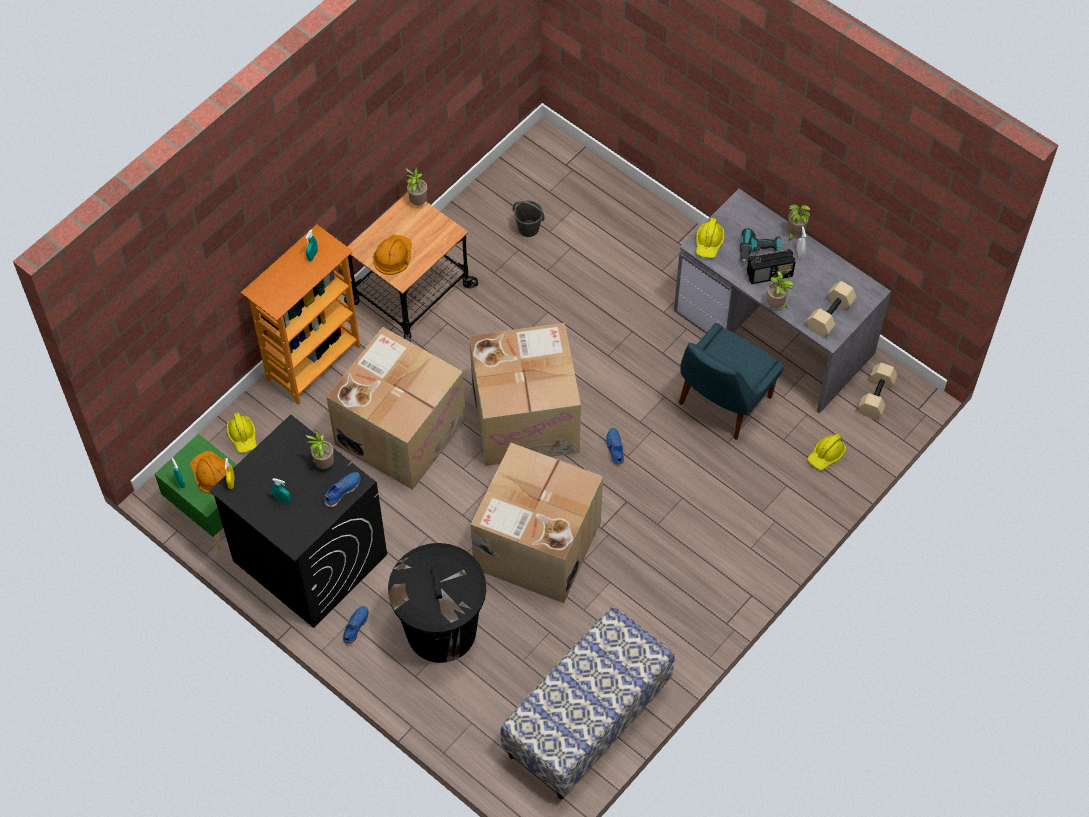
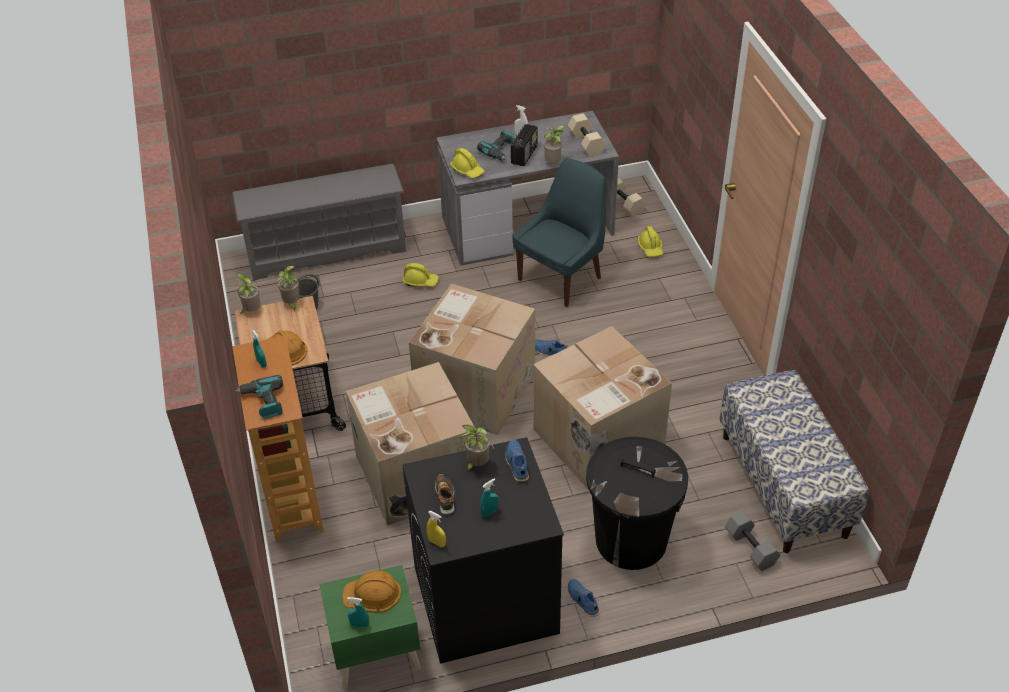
camera: 55 degrees left, 15 degrees down
yellow hard hat [227,413,257,453] -> yellow hard hat moved to [403,263,439,287]
blue chair [679,323,785,440] -> blue chair turned 120 degrees counterclockwise [512,158,606,307]
potted plant [788,205,811,241] -> potted plant moved to [277,266,300,311]
none -> grey shoe rack [232,164,406,280]
none -> power drill [235,375,283,419]
none -> shoe [435,474,455,515]
none -> grey dumbbell [725,511,780,571]

